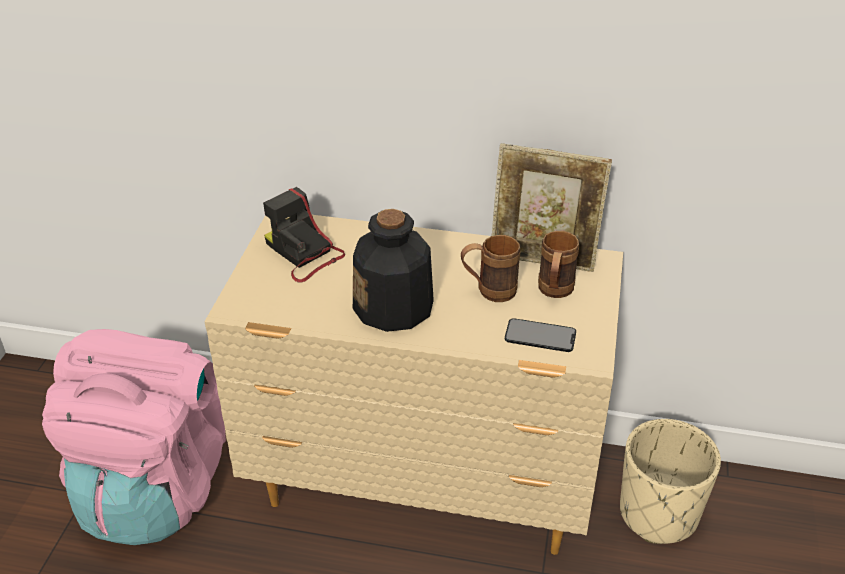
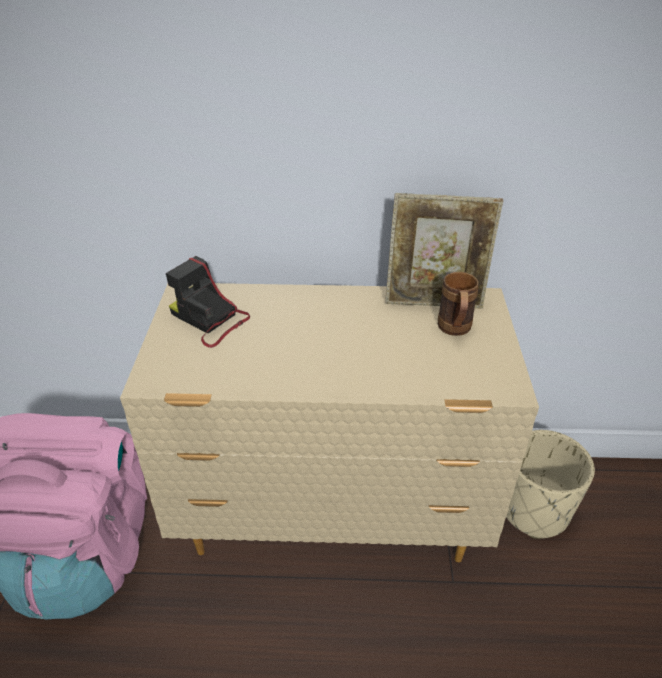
camera: 10 degrees left, 0 degrees up
bottle [353,209,434,332] -> none
brown mug [461,235,520,302] -> none
phone [505,318,576,352] -> none

